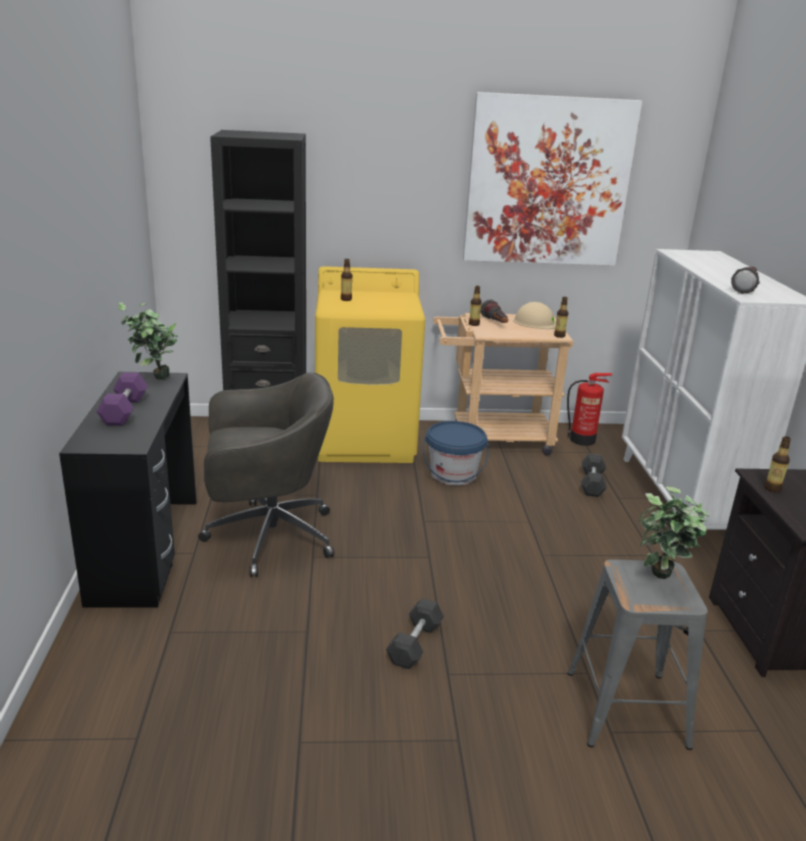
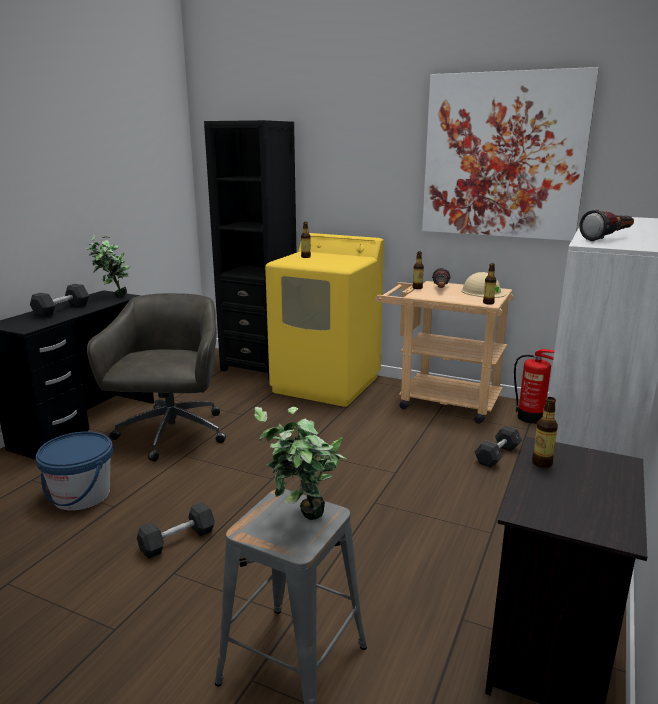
camera: 30 degrees right, 5 degrees down
purple dumbbell [96,372,148,426] -> grey dumbbell [30,284,89,318]
grey office chair [198,372,334,577] -> grey office chair turned 105 degrees counterclockwise [87,293,226,462]
blue bucket [423,421,489,486] -> blue bucket moved to [35,432,113,511]

